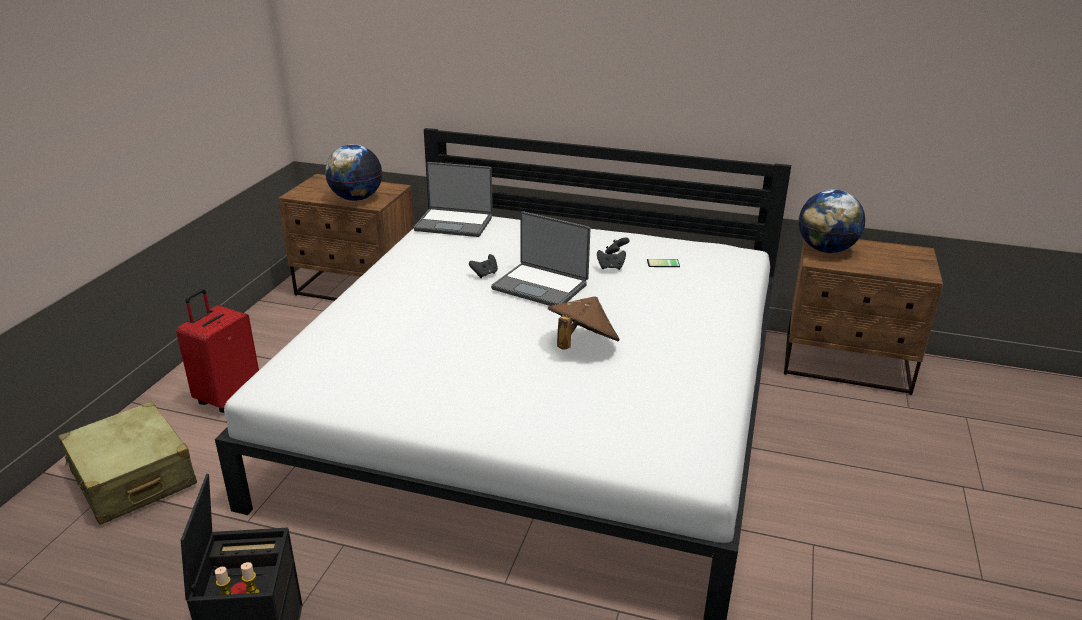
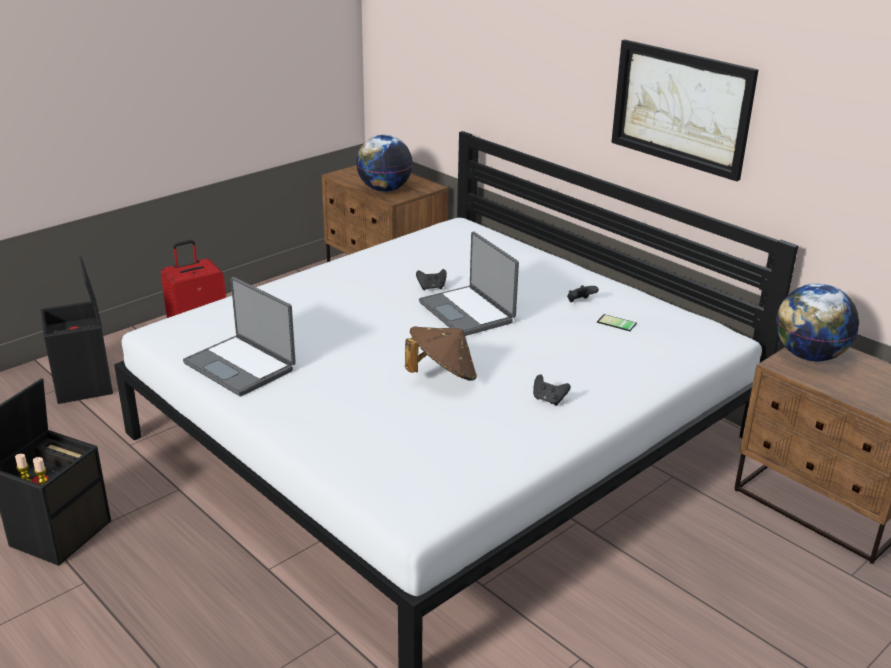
camera: 30 degrees right, 0 degrees up
beige suitcase [58,401,197,525] -> black storage box [41,256,113,404]
laptop [414,162,493,237] -> laptop moved to [183,277,296,397]
black game controller [597,250,626,270] -> black game controller moved to [533,375,571,406]
none -> picture [611,40,758,181]

